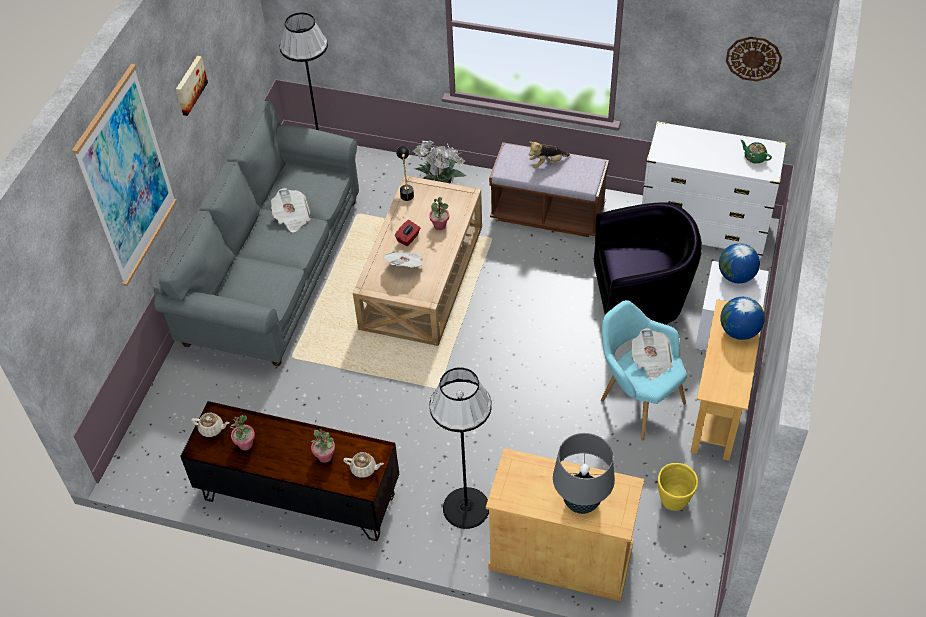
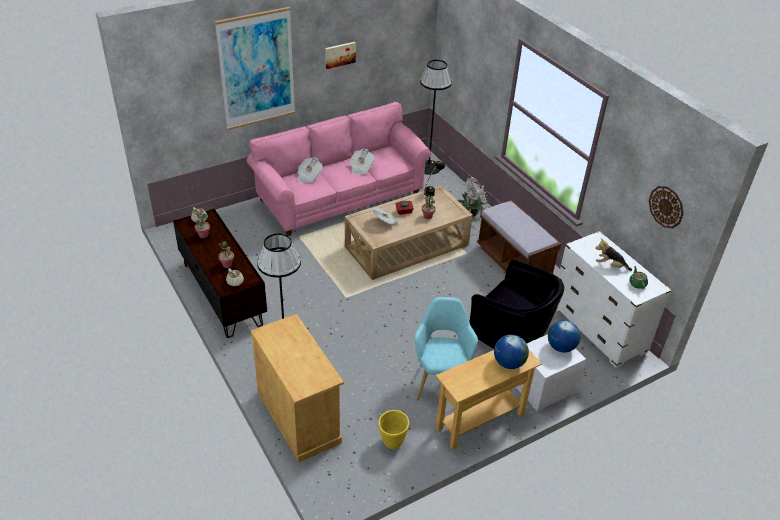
camera: 40 degrees right, 10 degrees down
grey sofa [154,100,359,367] -> pink sofa [246,102,431,236]
plush toy [529,142,570,168] -> plush toy moved to [595,238,632,271]
grey table lamp [553,433,615,514] -> none
newspaper [631,328,673,380] -> newspaper moved to [297,157,323,183]

